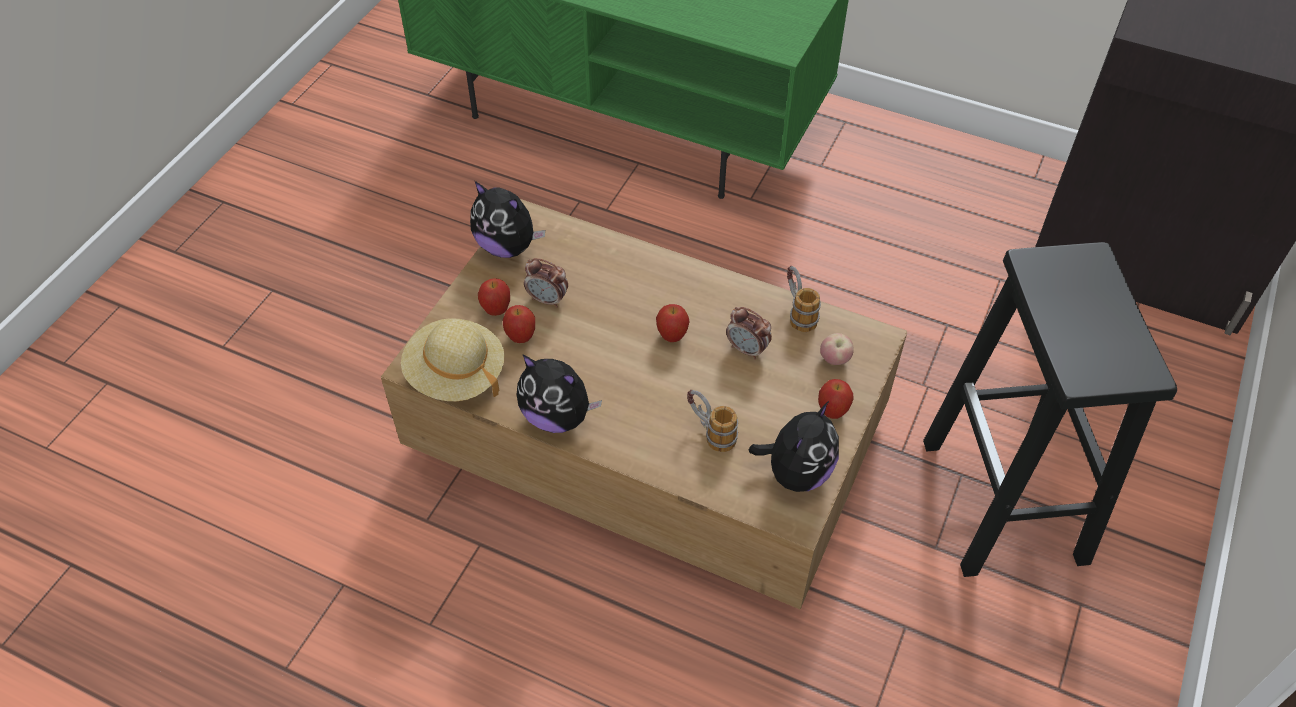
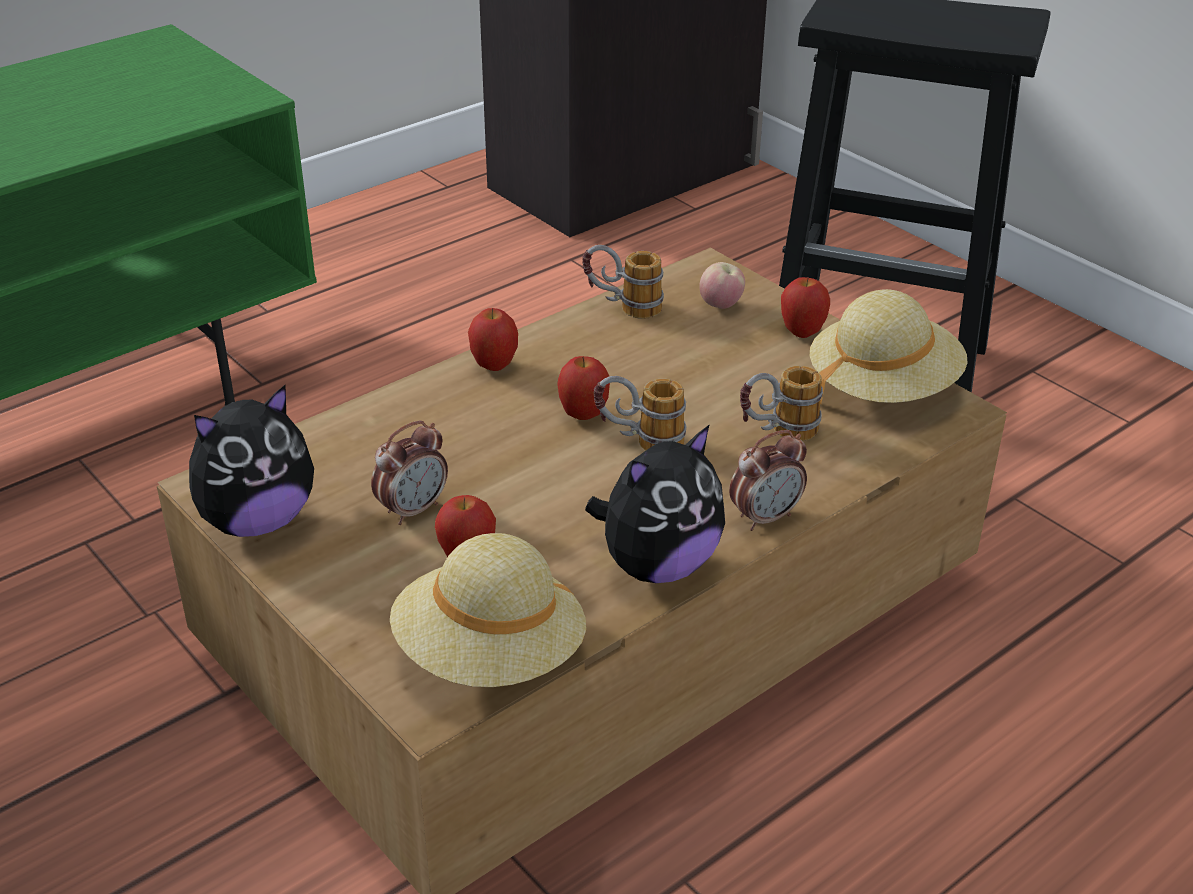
camera: 65 degrees left, 15 degrees down
apple [478,278,510,316] -> apple moved to [468,308,518,371]
alarm clock [726,307,772,360] -> alarm clock moved to [729,430,807,531]
plush toy [749,401,839,492] -> beige hat [810,289,967,404]
none -> mug [594,376,686,451]

